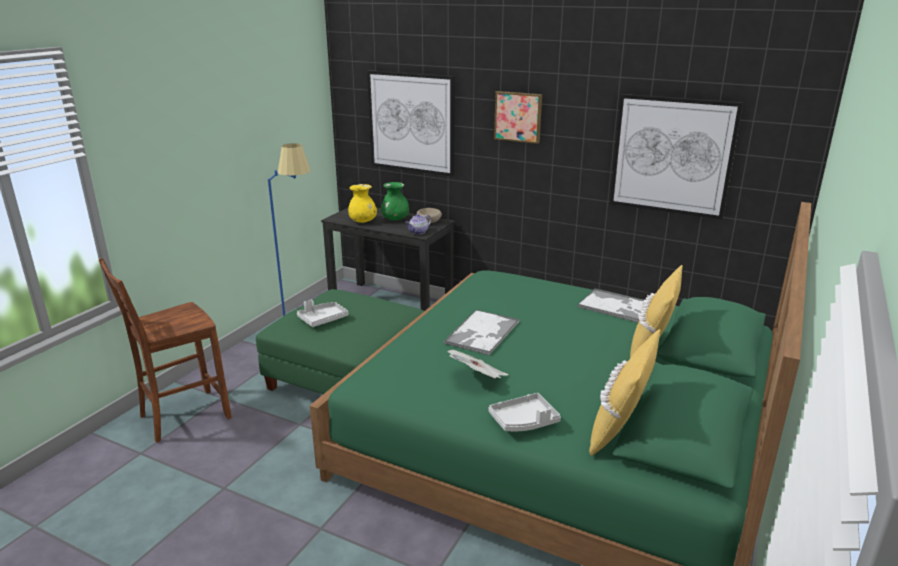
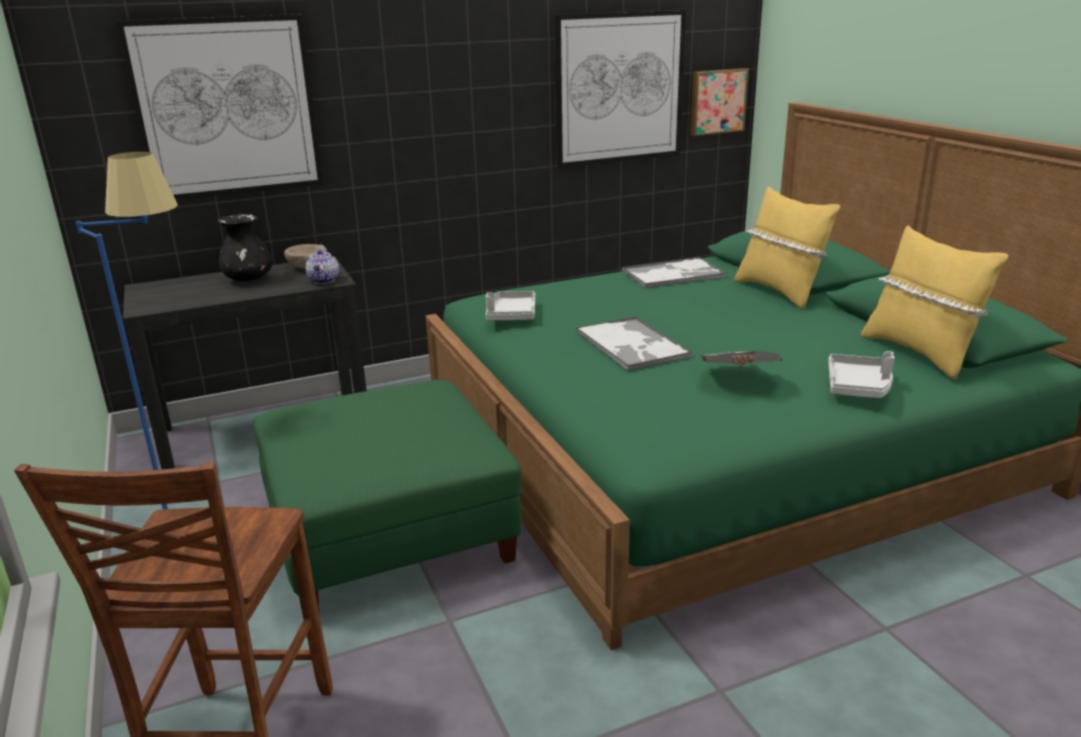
camera: 50 degrees left, 0 degrees up
grey tray [297,300,349,327] -> grey tray moved to [486,291,535,320]
yellow vase [348,184,377,223] -> none
green vase [381,182,409,220] -> black vase [218,214,273,281]
picture [494,91,542,144] -> picture moved to [690,68,749,136]

